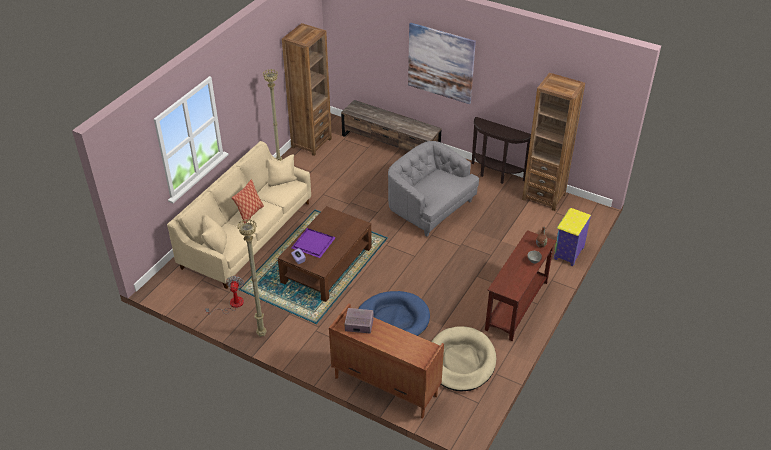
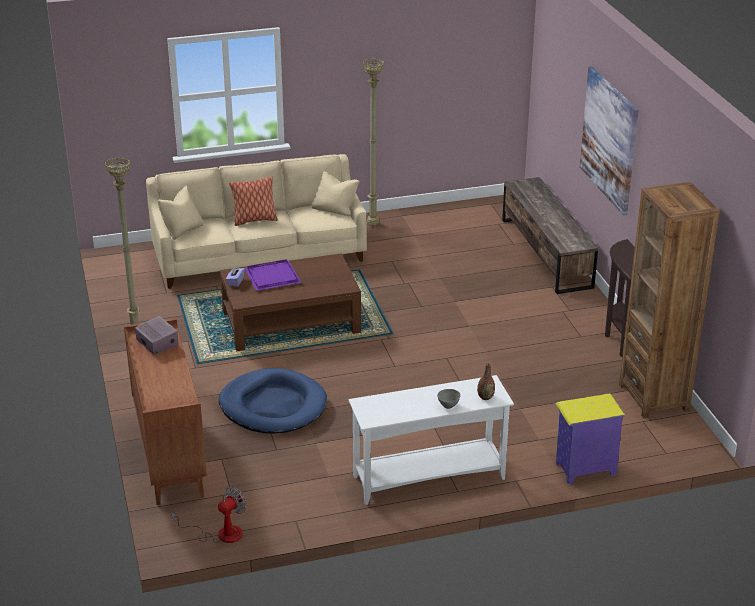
camera: 45 degrees right, 10 degrees down
fan [205,276,244,315] -> fan moved to [171,487,247,543]
brown bookcase [282,23,332,156] -> none
grey armchair [388,141,479,237] -> none
beige dog bed [431,326,496,391] -> none
brown console table [485,230,556,341] -> white console table [348,375,514,505]

